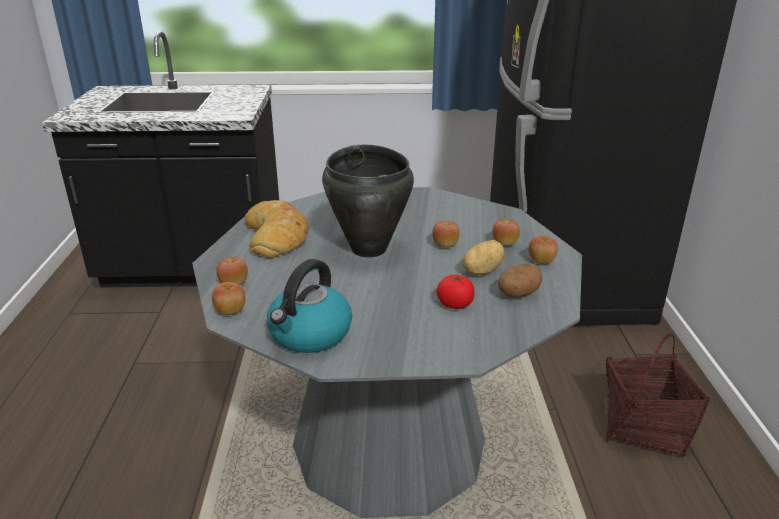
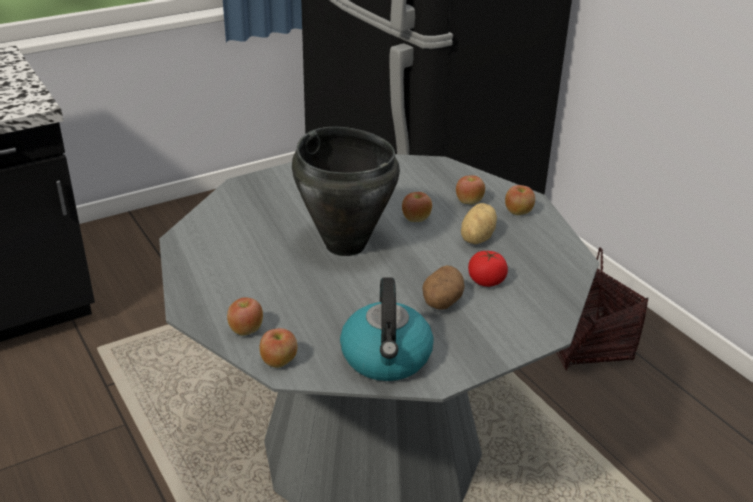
camera: 30 degrees left, 5 degrees up
bread [245,200,309,258] -> none
potato [498,263,542,298] -> potato moved to [422,265,465,310]

